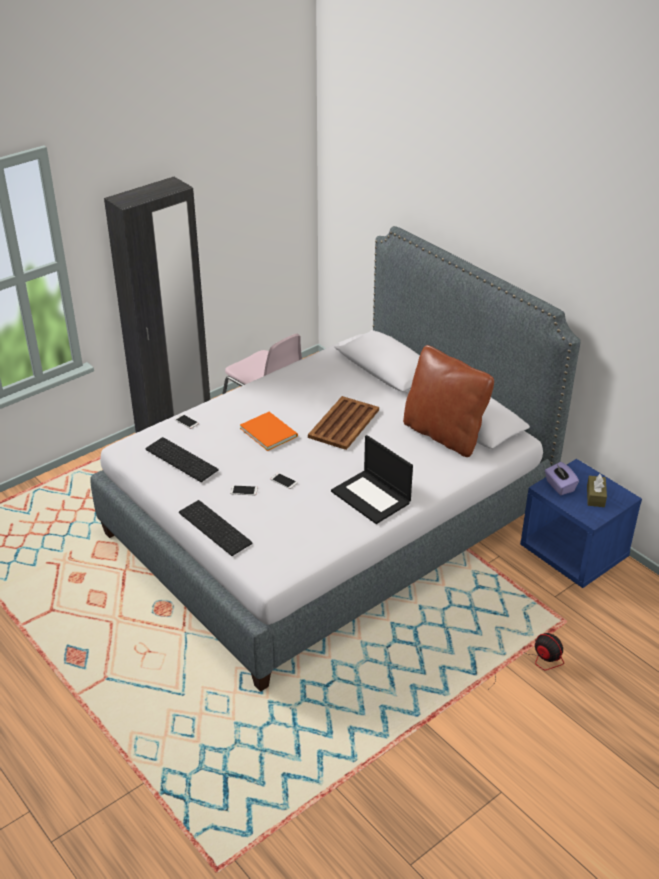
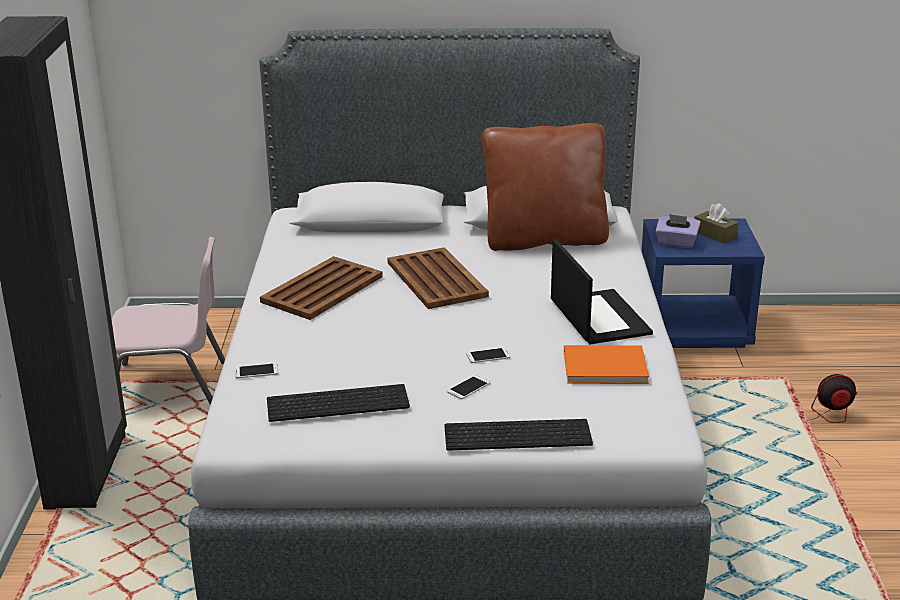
camera: 50 degrees left, 10 degrees down
orange book [240,412,298,451] -> orange book moved to [564,345,649,384]
laptop [331,435,413,524] -> laptop turned 105 degrees counterclockwise [551,239,653,344]
none -> brown tray [260,256,383,320]

